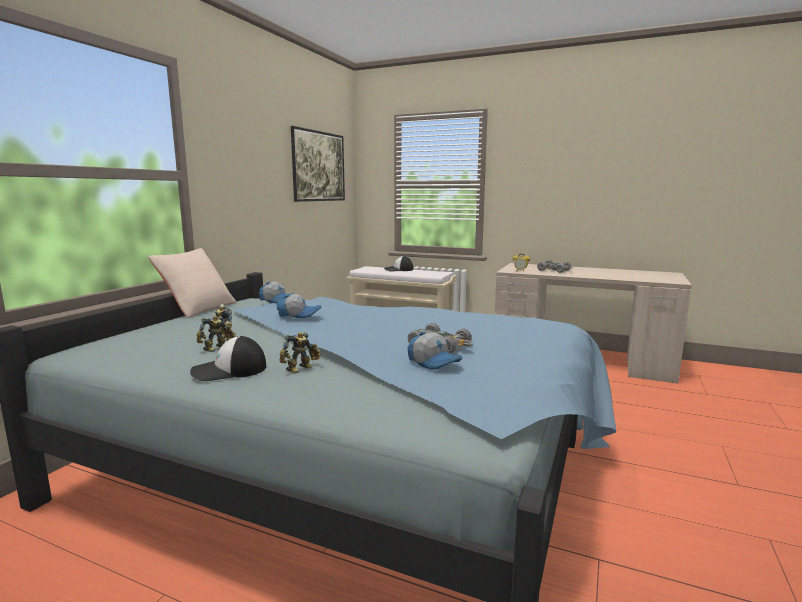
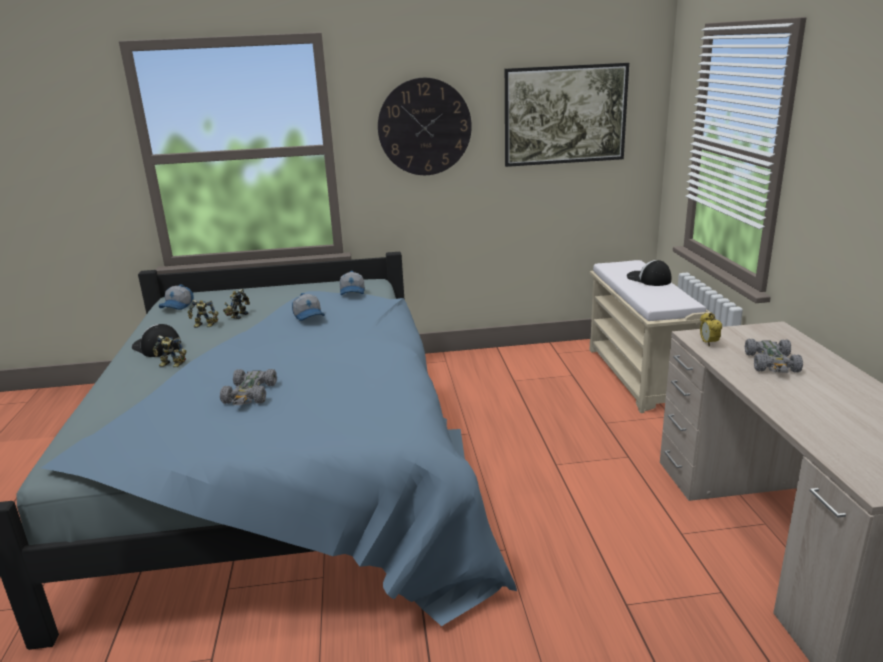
camera: 60 degrees right, 10 degrees up
beige pillow [148,248,236,318] -> none
cap [408,332,462,370] -> cap moved to [159,284,194,310]
none -> wall clock [378,78,472,175]

